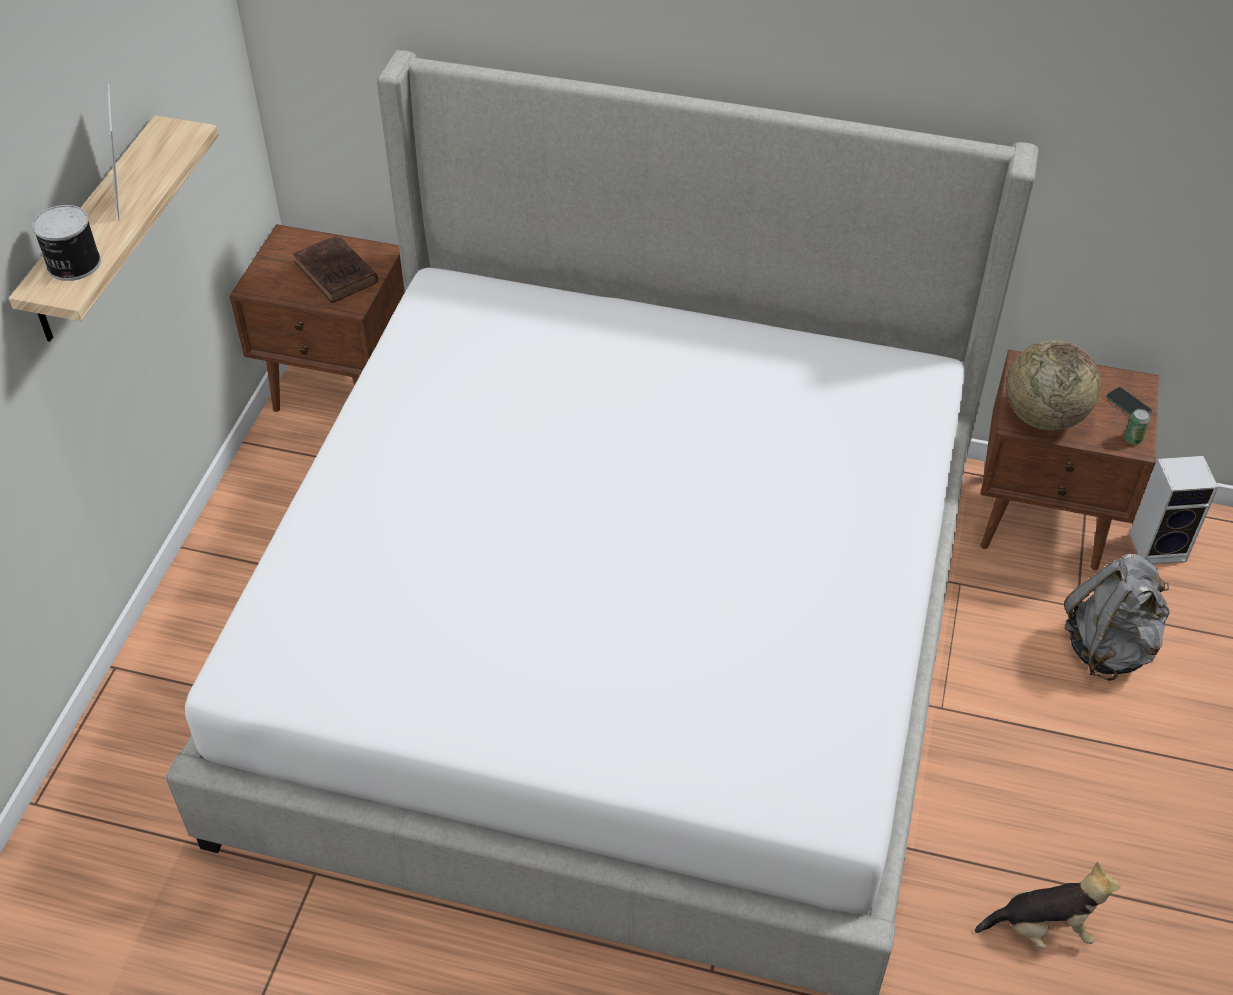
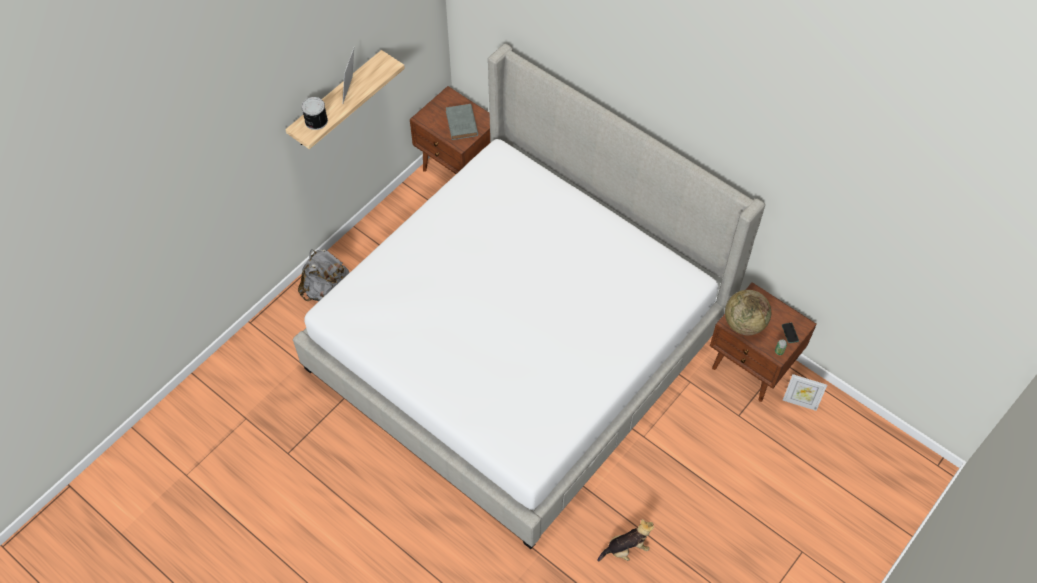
camera: 25 degrees right, 10 degrees up
brown book [293,235,378,303] -> grey book [446,104,478,140]
plush toy [975,861,1121,949] -> plush toy turned 45 degrees counterclockwise [597,519,654,562]
grey backpack [1064,554,1170,681] -> grey backpack moved to [298,249,349,301]
speaker [1130,456,1218,564] -> picture frame [783,374,827,411]

